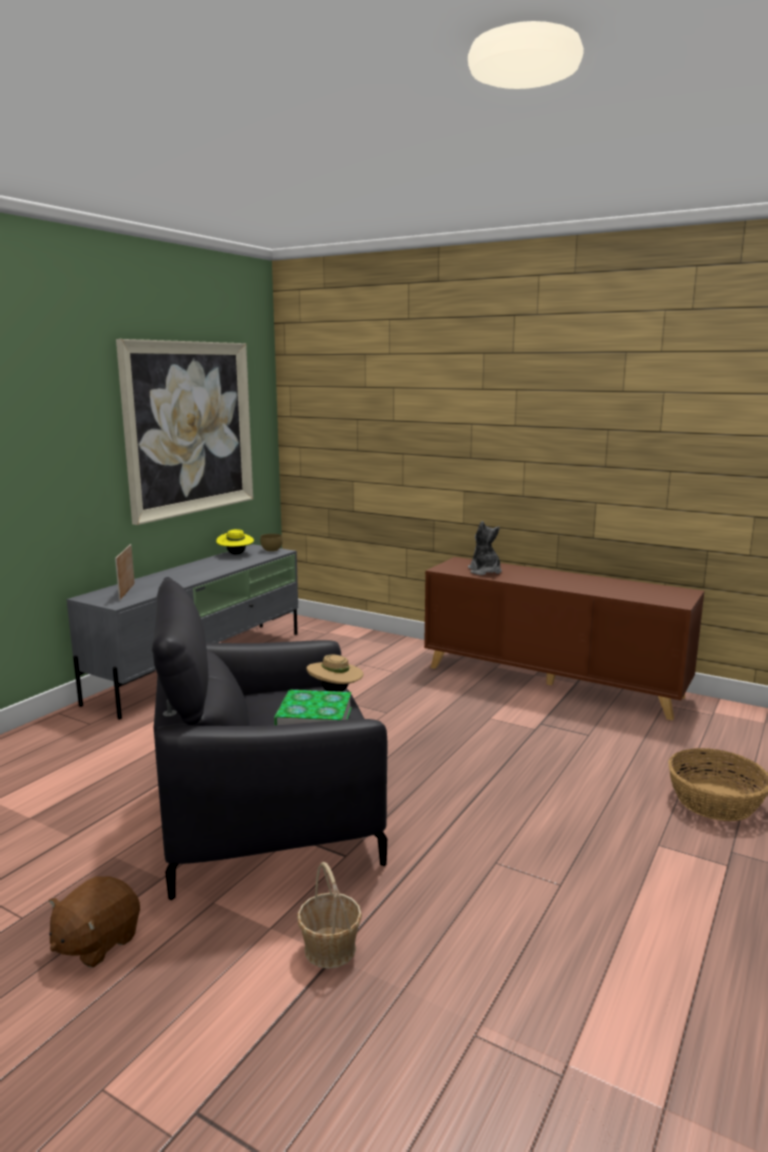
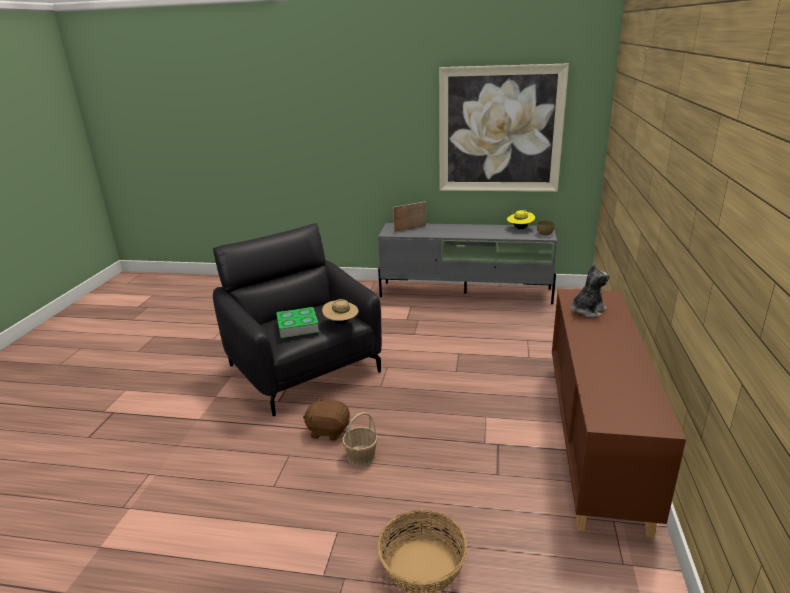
camera: 70 degrees right, 10 degrees up
brown plush toy [49,876,140,967] -> brown plush toy moved to [303,398,350,441]
basket [297,862,362,969] -> basket moved to [342,412,378,467]

